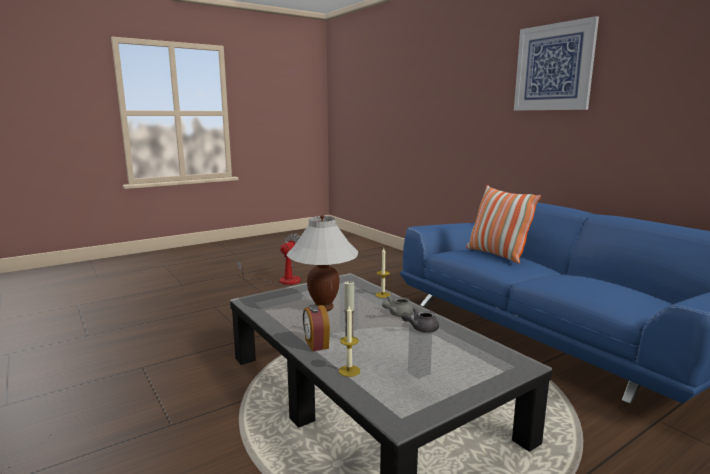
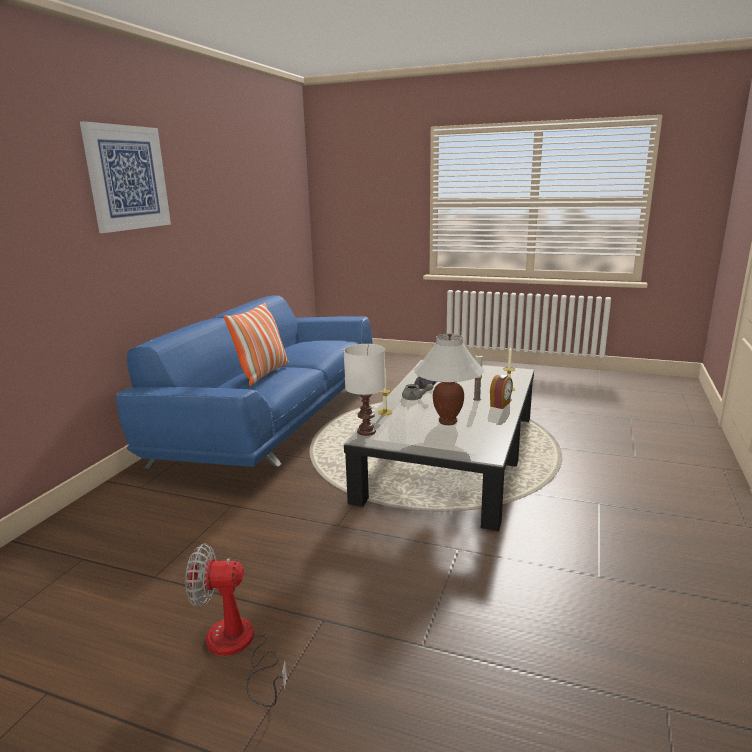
camera: 125 degrees left, 5 degrees up
none -> white table lamp [343,344,385,436]

